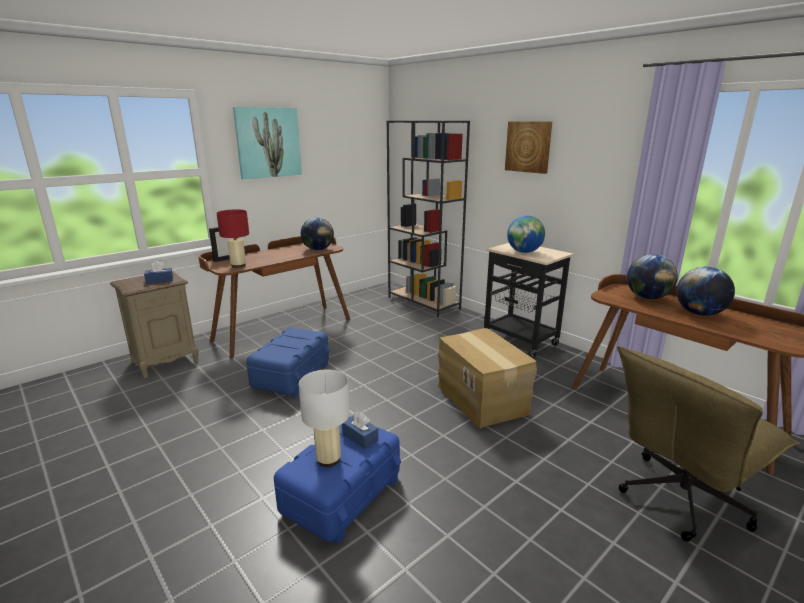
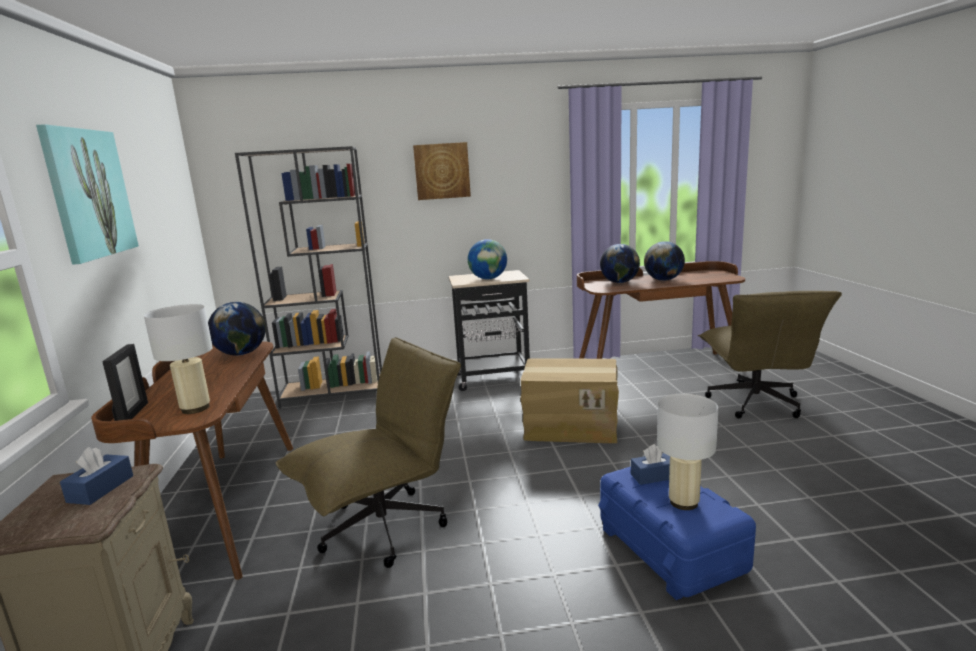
camera: 55 degrees left, 5 degrees down
red table lamp [217,210,249,268] -> white table lamp [144,304,213,414]
blue storage box [246,328,330,397] -> beige office chair [276,337,461,568]

